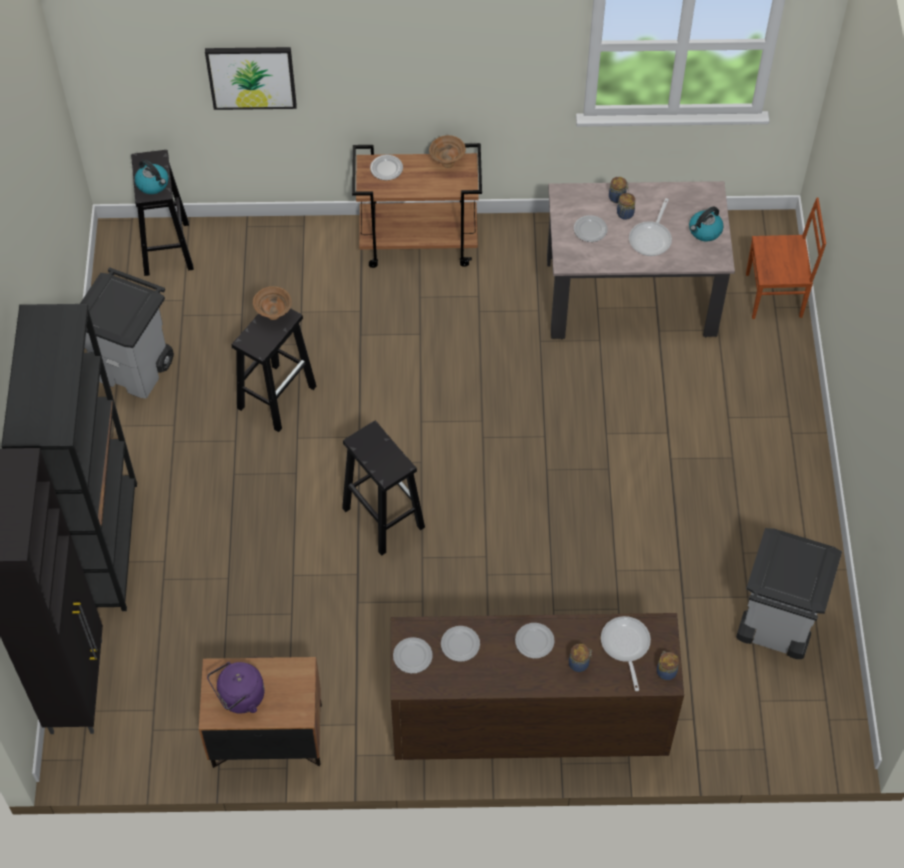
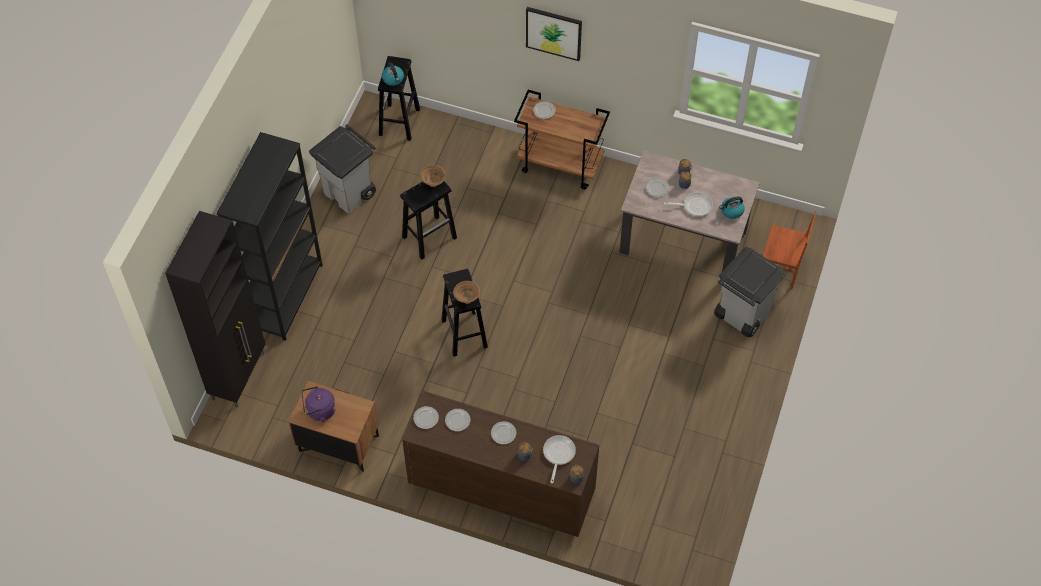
camera: 20 degrees right, 0 degrees up
picture [205,47,297,110] -> picture moved to [526,7,582,61]
brown bowl [429,135,466,168] -> brown bowl moved to [453,281,480,304]
frying pan [629,198,672,256] -> frying pan turned 135 degrees counterclockwise [664,192,713,216]
grey trash can [736,528,842,659] -> grey trash can moved to [714,246,786,337]

